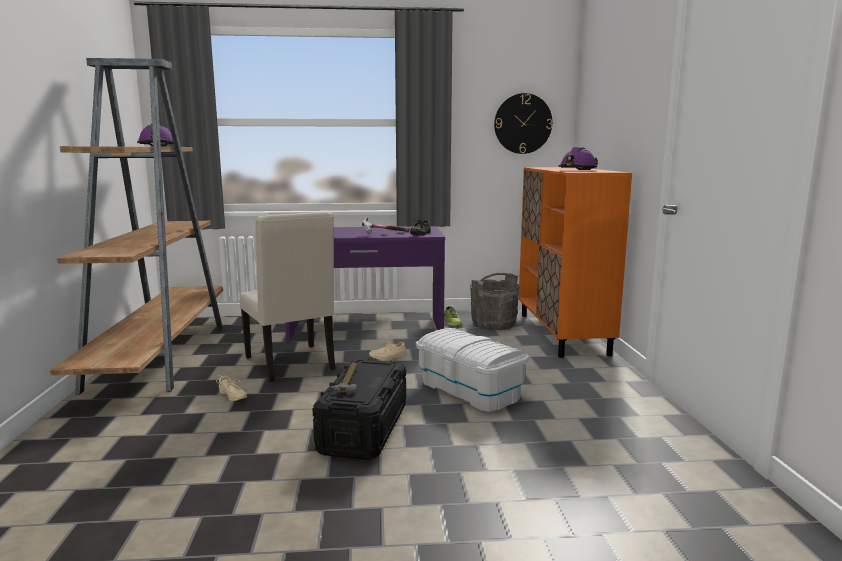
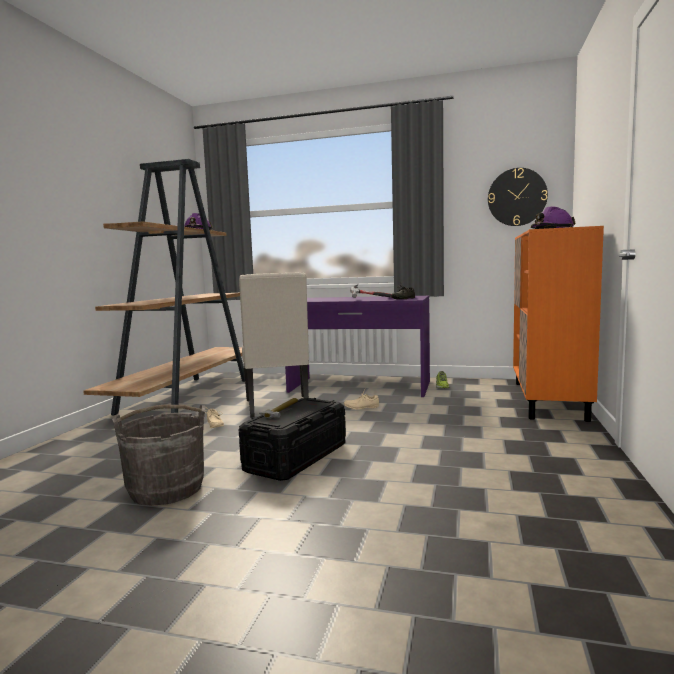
camera: 20 degrees right, 5 degrees down
white storage box [416,328,530,412] -> none
grey bucket [470,273,520,330] -> grey bucket moved to [112,405,205,506]

